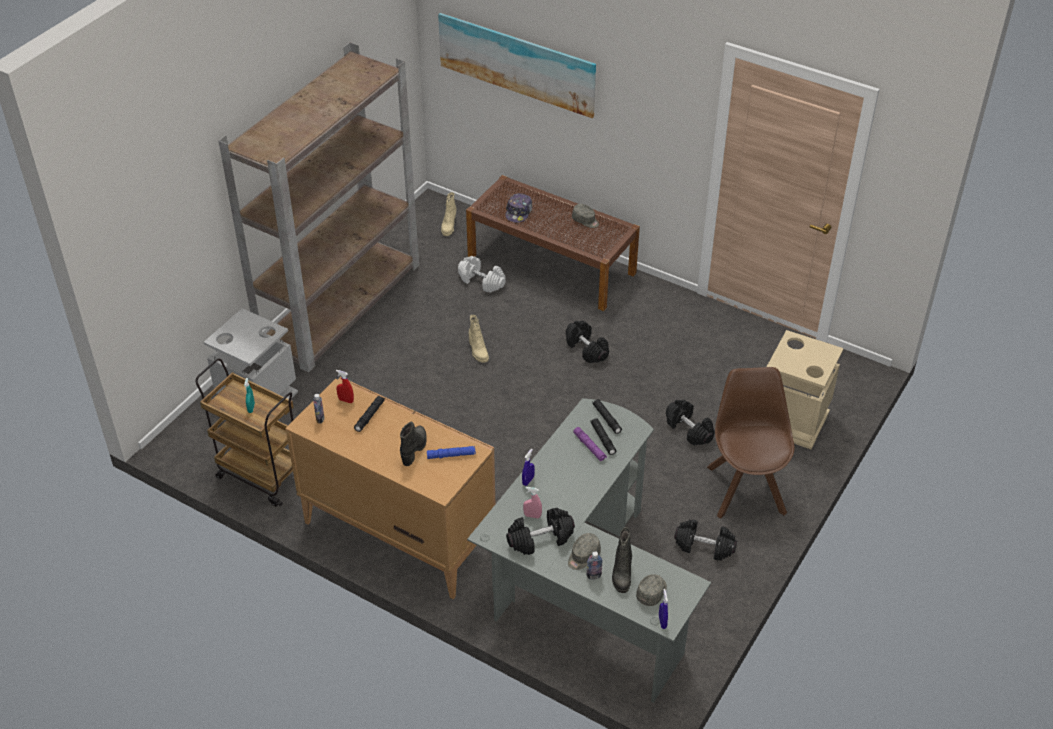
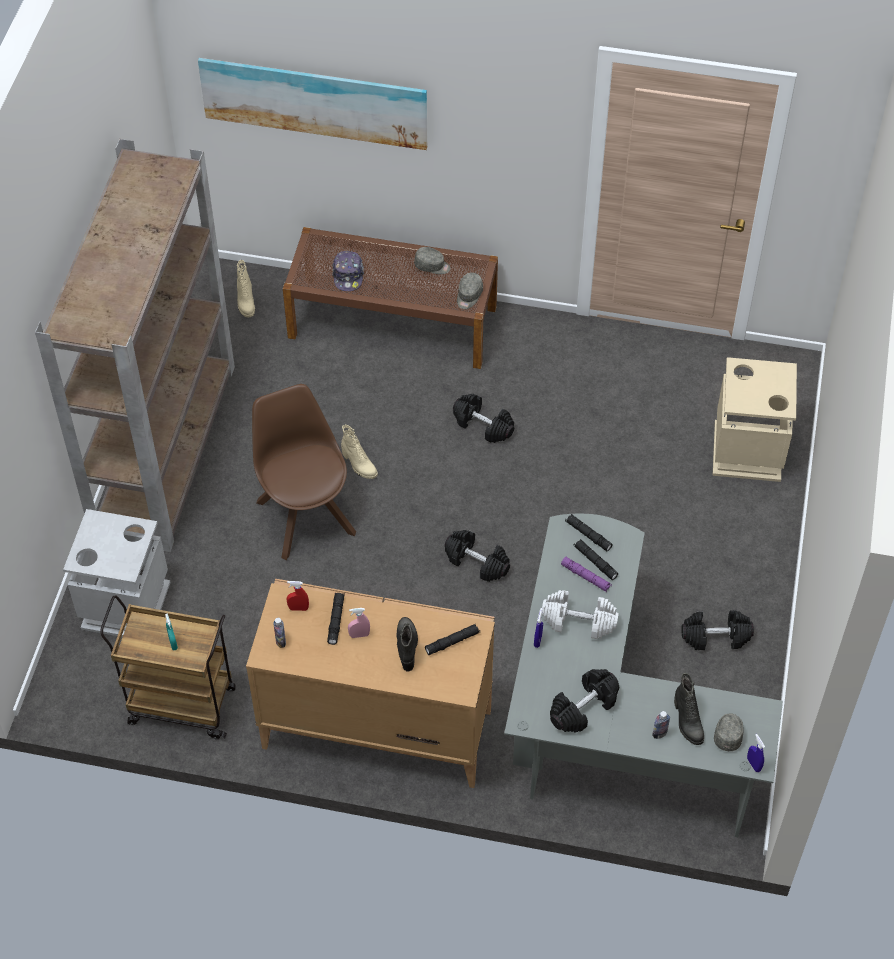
camera: 20 degrees left, 10 degrees up
blue flashlight [427,446,476,459] -> black flashlight [425,624,480,655]
white dumbbell [458,256,506,293] -> white dumbbell moved to [542,590,619,639]
pink spray bottle [523,487,542,518] -> pink spray bottle moved to [348,608,370,638]
grey cap [568,533,601,570] -> grey cap moved to [457,273,483,309]
black dumbbell [666,400,715,446] -> black dumbbell moved to [445,530,510,582]
brown chair [707,367,795,519] -> brown chair moved to [252,384,356,560]

